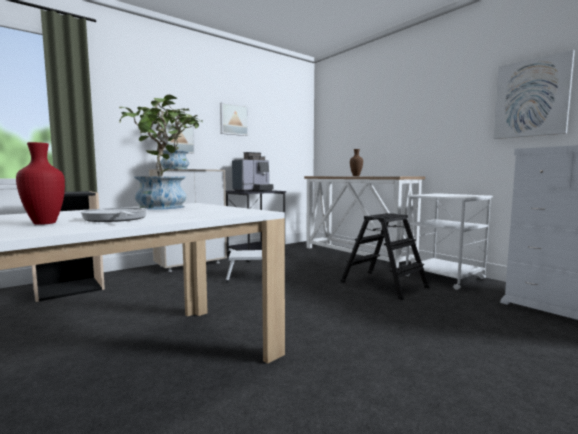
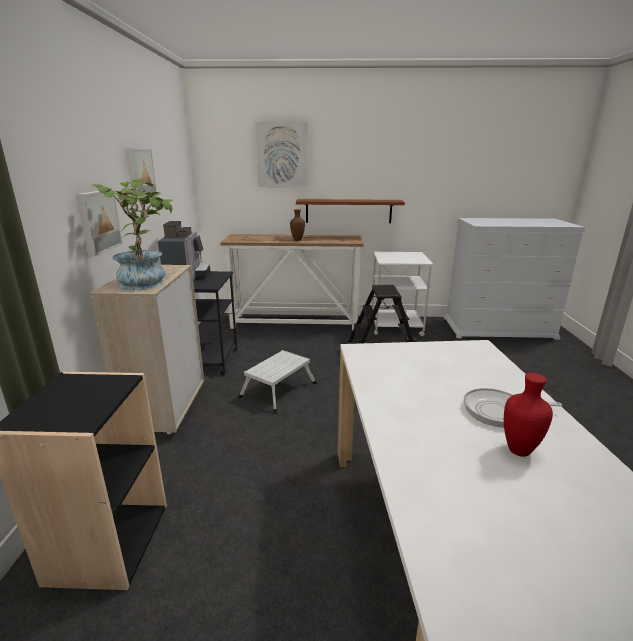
camera: 50 degrees left, 15 degrees up
potted plant [119,95,203,210] -> none
picture [494,50,575,139] -> picture moved to [255,122,308,187]
none -> brown shelf [296,199,405,223]

